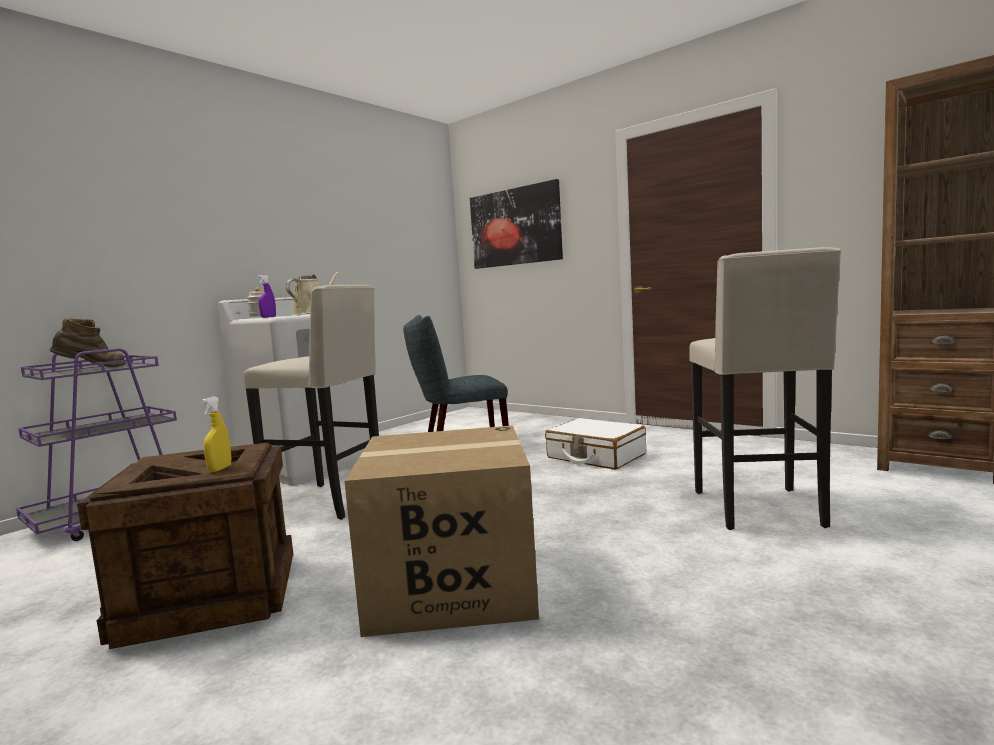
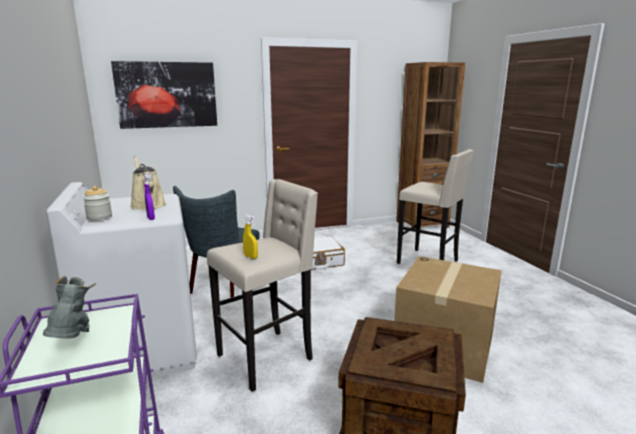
camera: 60 degrees left, 10 degrees up
brown boot [50,318,126,367] -> grey boot [43,276,96,339]
yellow spray bottle [201,396,231,472] -> yellow spray bottle moved to [243,215,258,259]

